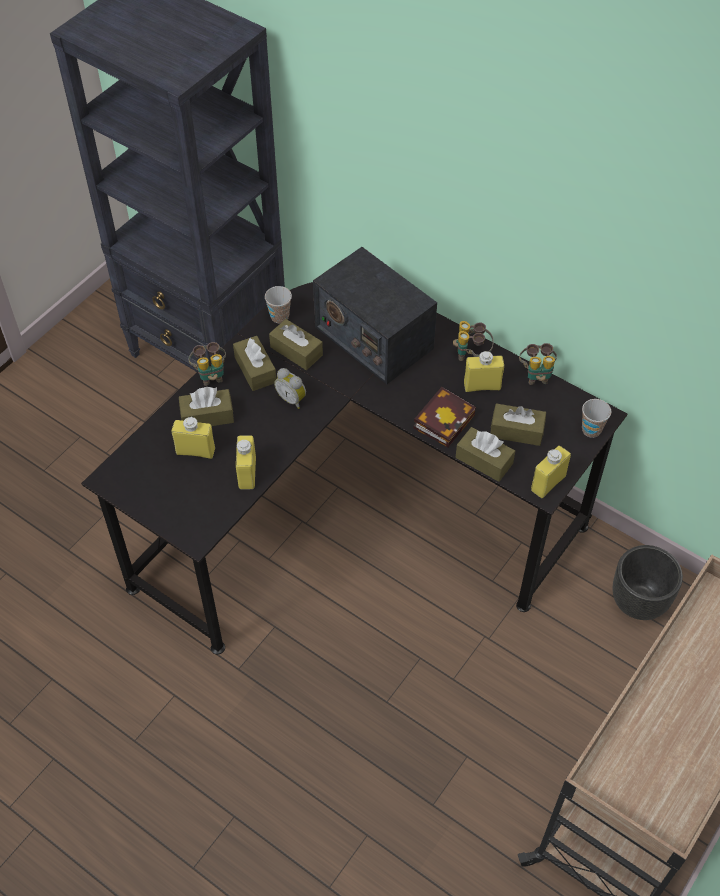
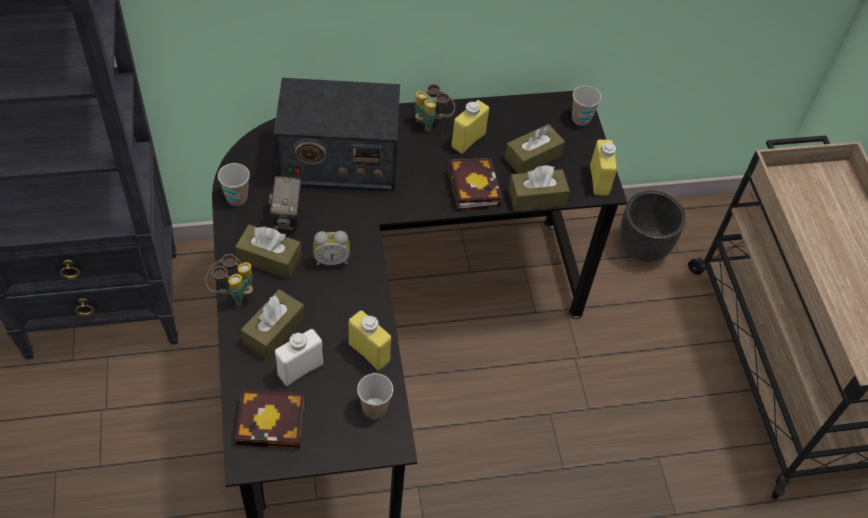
camera: 50 degrees left, 0 degrees up
yellow bottle [172,416,215,459] -> white bottle [275,329,323,386]
brown tissue box [269,319,323,370] -> camera [269,176,301,230]
binoculars [519,343,557,385] -> none
none -> book [235,389,305,449]
none -> cup [357,373,393,419]

